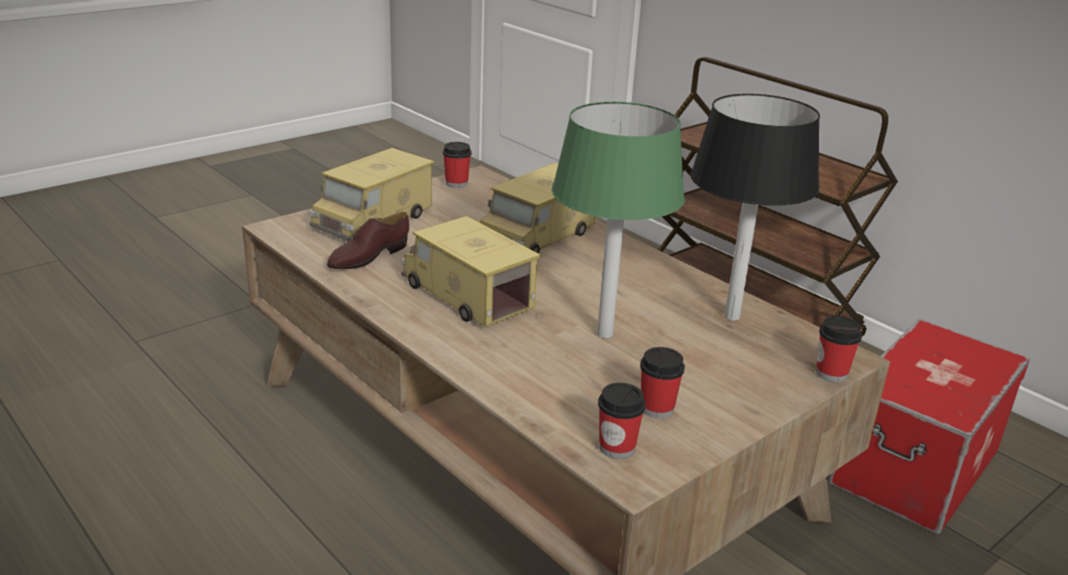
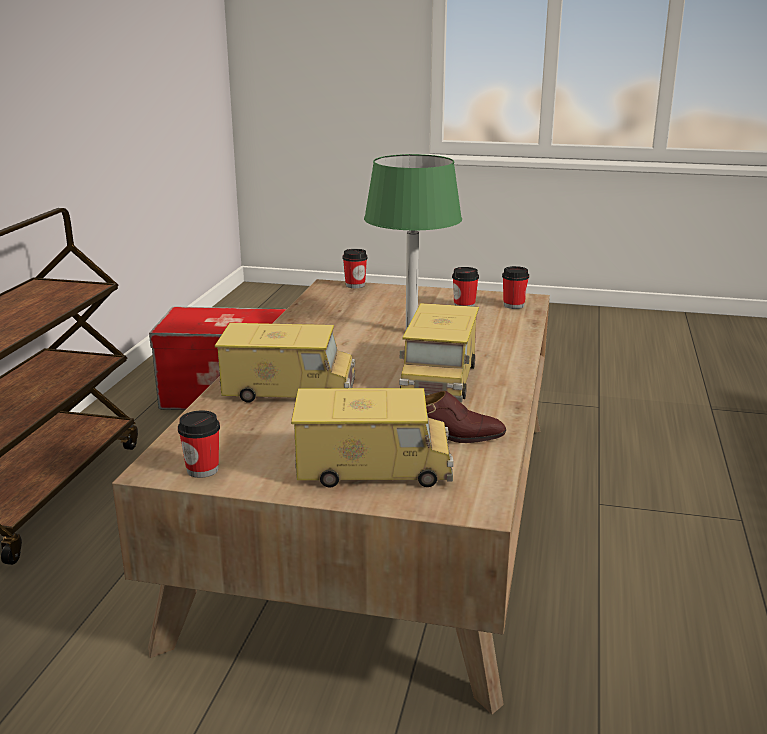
camera: 125 degrees left, 5 degrees down
black table lamp [690,94,820,321] -> none

